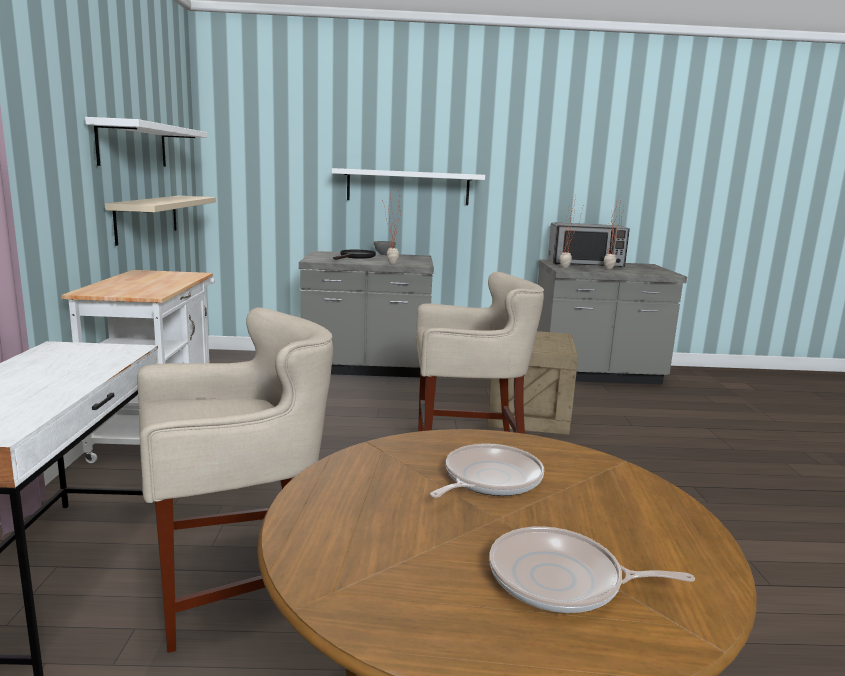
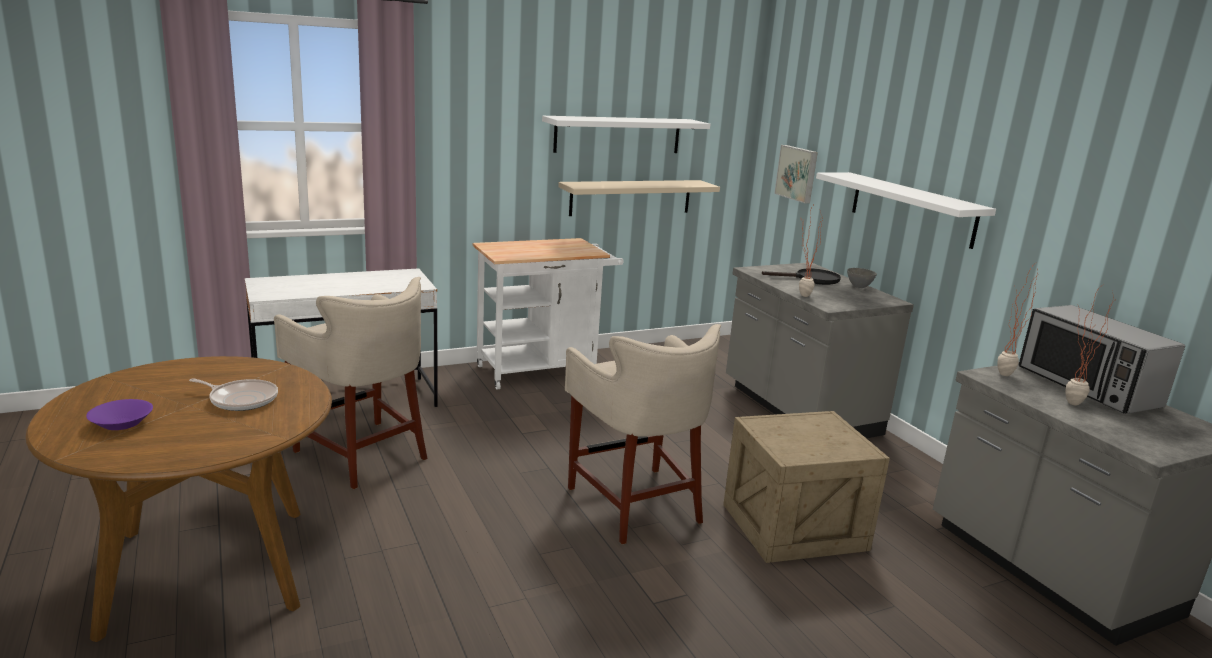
camera: 65 degrees right, 5 degrees up
frying pan [489,526,695,613] -> purple bowl [86,399,153,430]
none -> picture [774,145,818,203]

